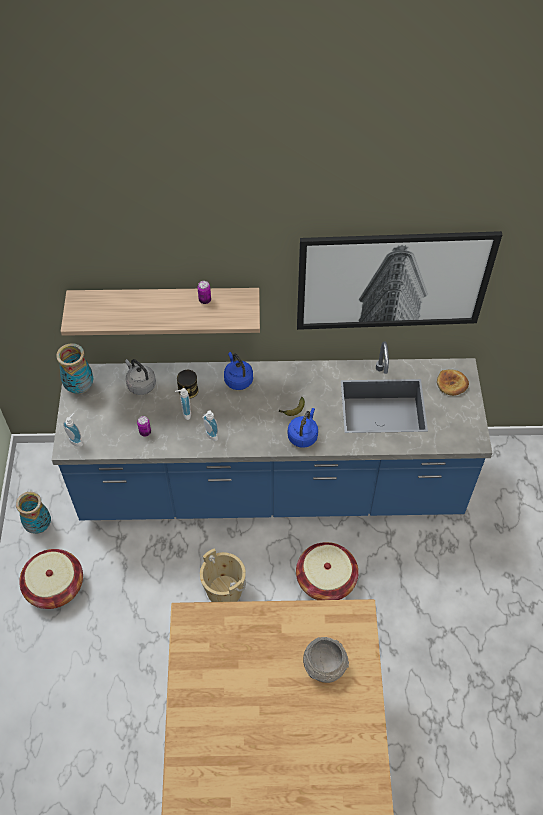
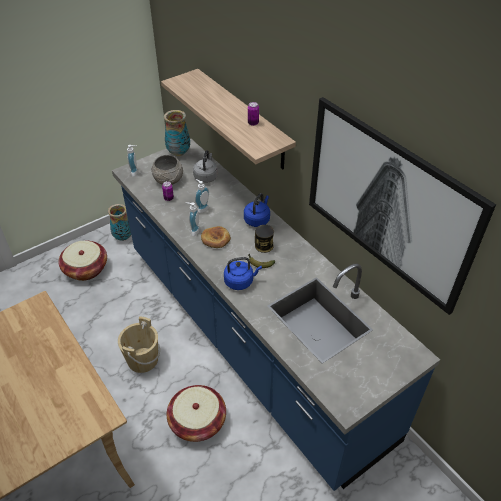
camera: 55 degrees right, 10 degrees down
can [177,370,199,399] -> can moved to [255,225,274,253]
grey bowl [303,637,349,683] -> grey bowl moved to [151,155,183,185]
bread [437,370,469,396] -> bread moved to [201,226,231,248]

